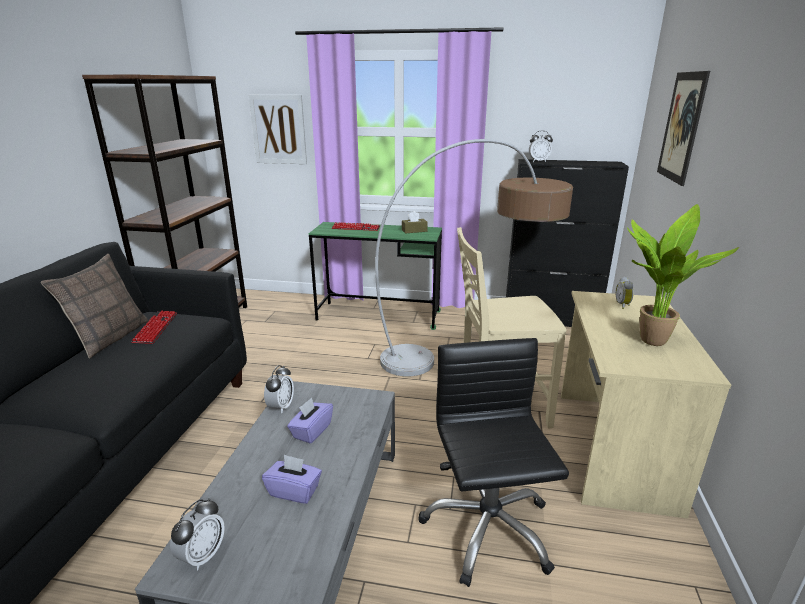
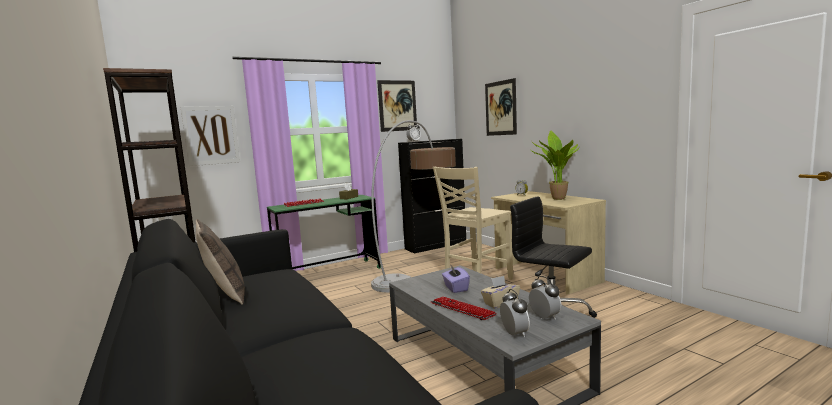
camera: 40 degrees left, 15 degrees down
keyboard [132,311,177,344] -> keyboard moved to [431,296,497,320]
purple tissue box [262,454,322,504] -> beige tissue box [481,276,520,309]
alarm clock [264,365,294,413] -> alarm clock moved to [529,276,561,320]
none -> picture [377,80,417,132]

